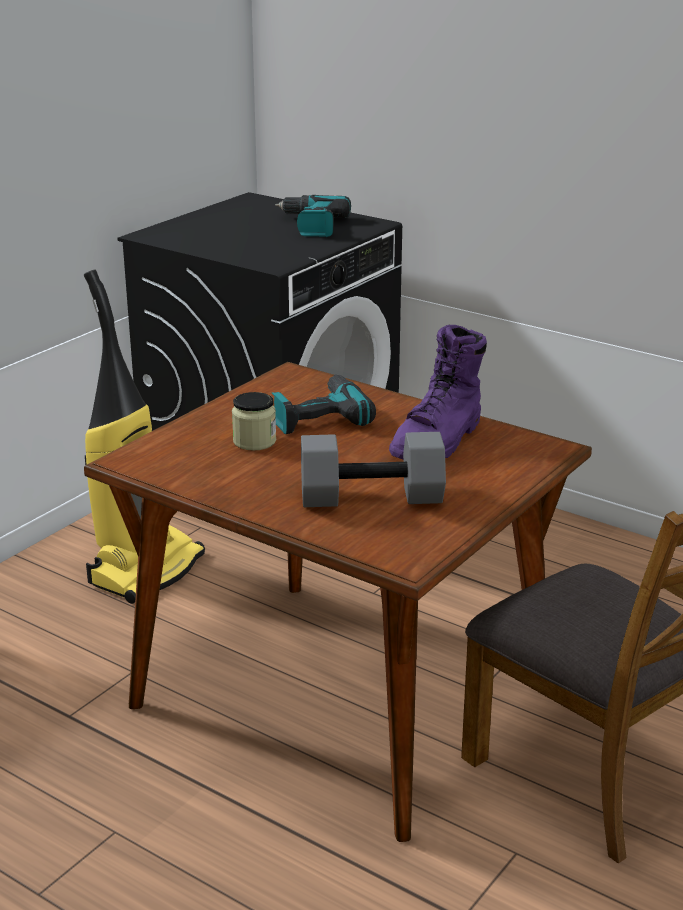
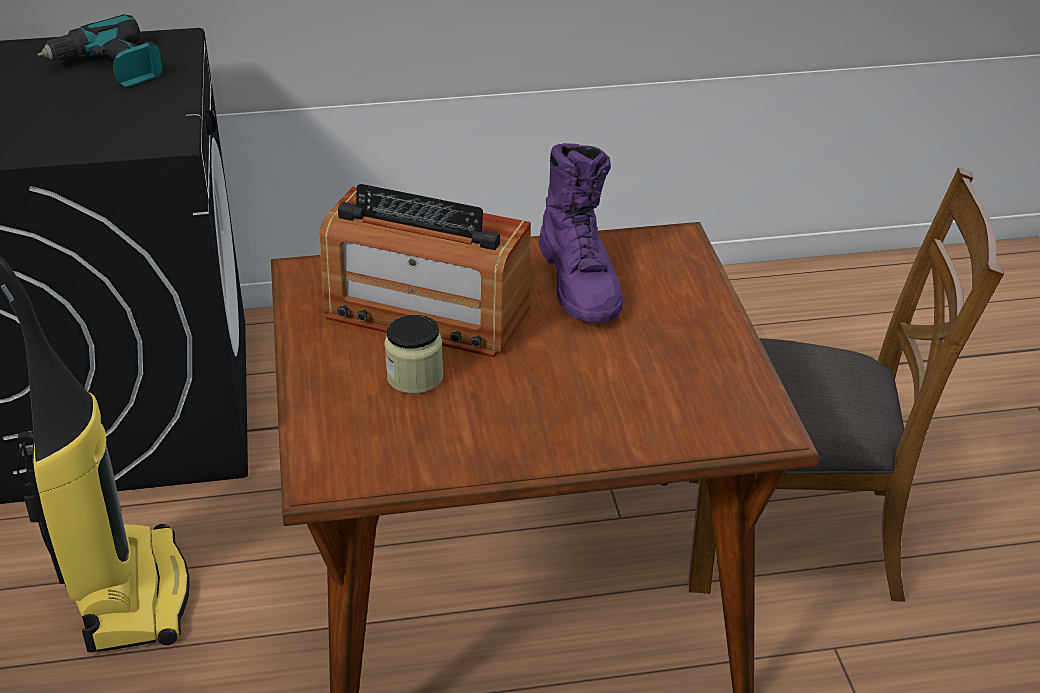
camera: 45 degrees left, 10 degrees up
power drill [272,374,376,434] -> radio [319,184,531,357]
grey dumbbell [301,432,446,507] -> none

